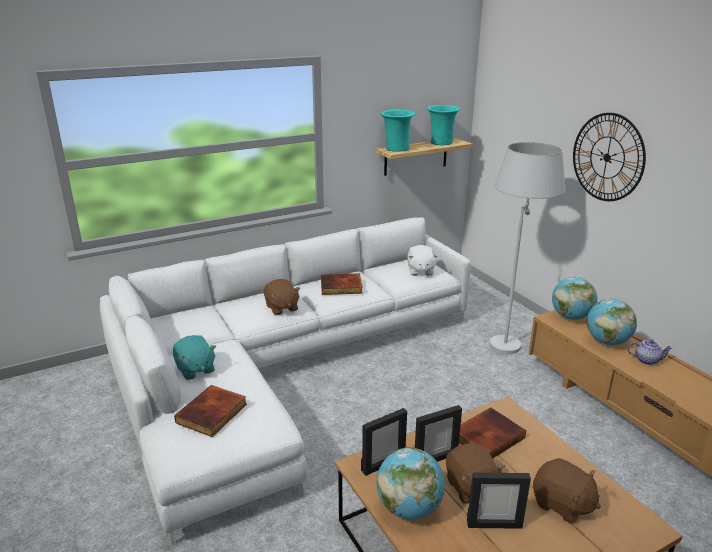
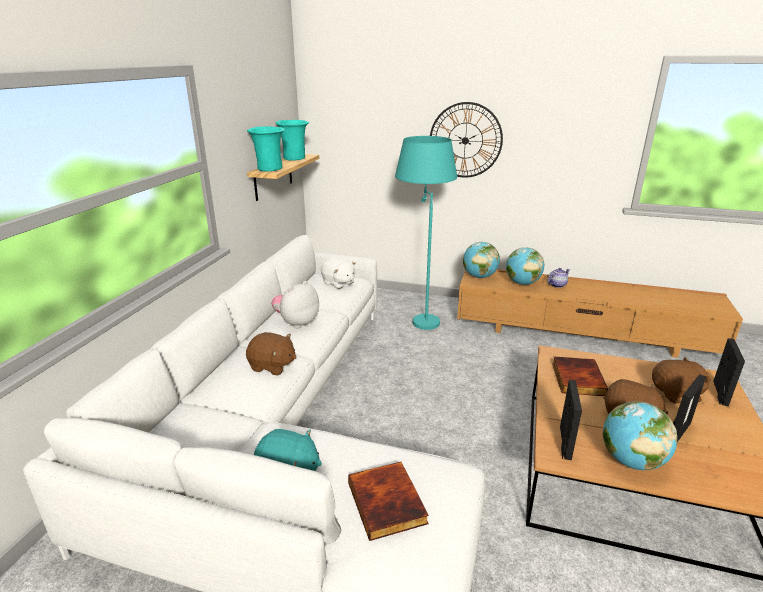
camera: 45 degrees left, 0 degrees up
book [321,273,362,295] -> plush toy [271,281,319,328]
picture frame [415,405,462,462] -> picture frame moved to [713,338,745,406]
white floor lamp [490,142,566,354] -> turquoise floor lamp [395,136,457,330]

